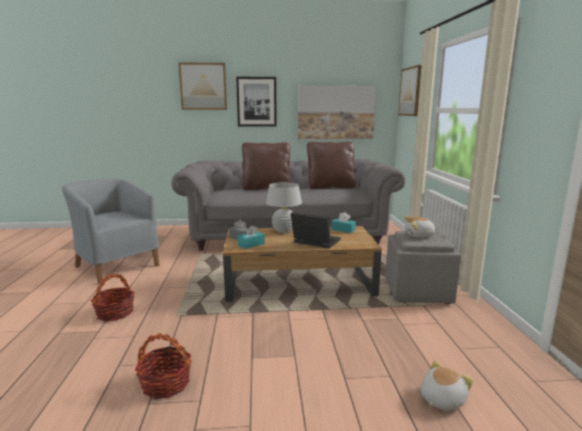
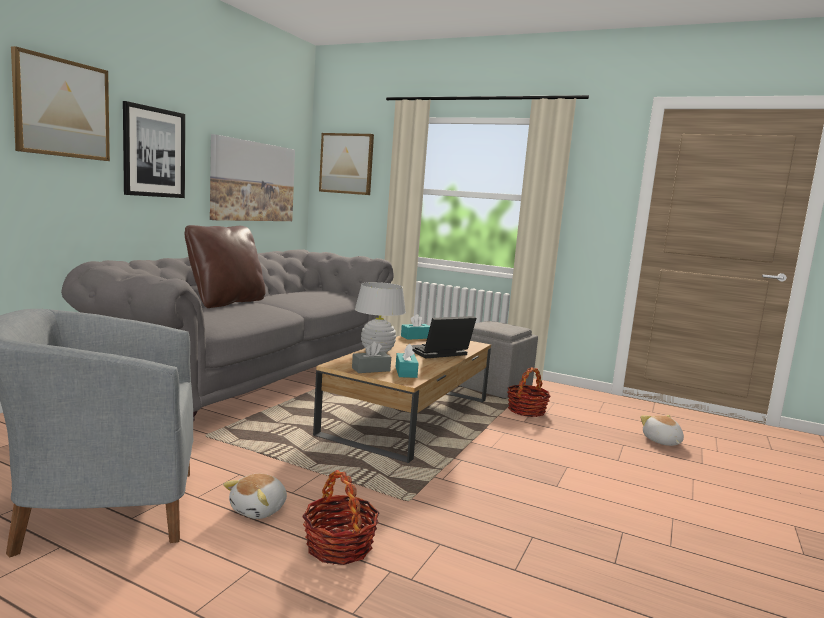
camera: 60 degrees left, 5 degrees down
basket [135,333,192,399] -> basket moved to [507,367,551,417]
brown pillow [307,142,356,189] -> none
plush toy [404,216,438,238] -> plush toy moved to [223,474,287,519]

